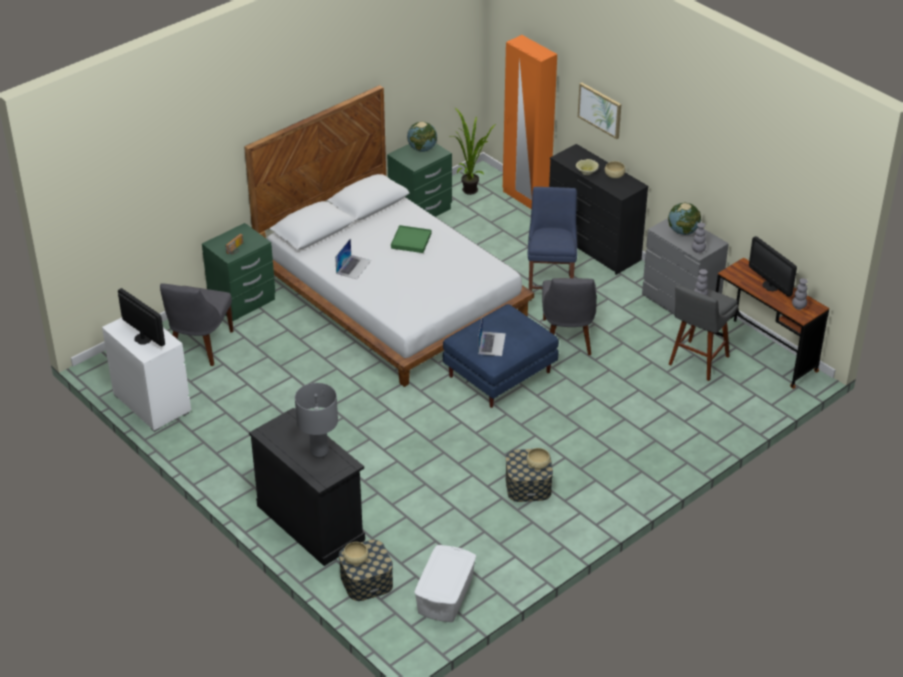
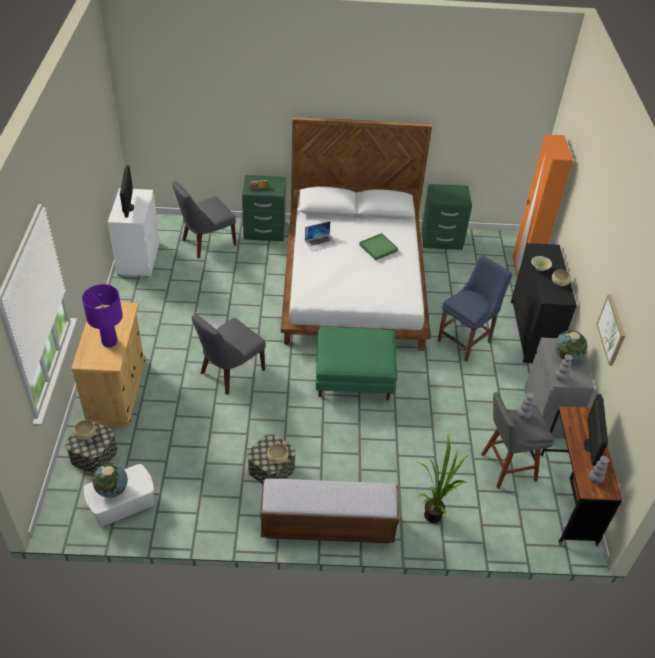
camera: 40 degrees right, 5 degrees up
black cabinet [249,408,365,566] -> beige cabinet [71,302,146,427]
grey table lamp [295,383,338,458] -> purple table lamp [82,284,123,347]
globe [407,122,437,152] -> globe moved to [92,463,128,498]
blue ottoman [443,304,559,408] -> green ottoman [316,327,397,400]
potted plant [449,107,496,195] -> potted plant moved to [416,434,468,523]
laptop [478,315,506,356] -> none
grey chair [542,278,597,355] -> grey chair moved to [192,314,266,395]
picture [578,82,621,139] -> picture moved to [597,294,625,366]
none -> bench [260,479,399,543]

